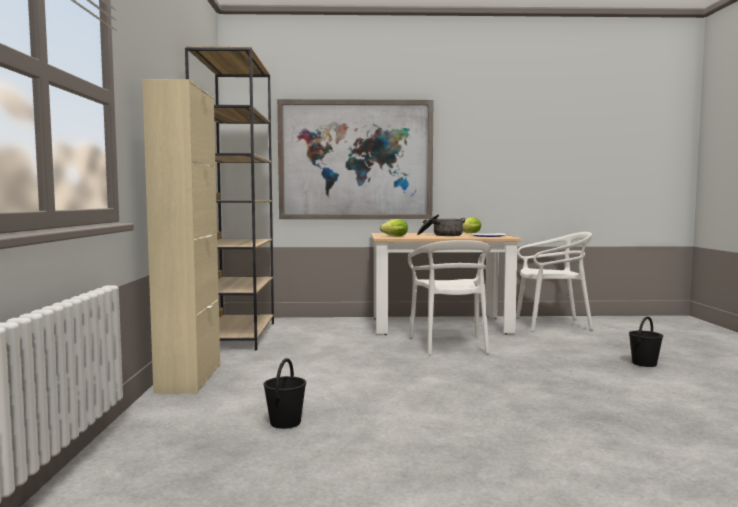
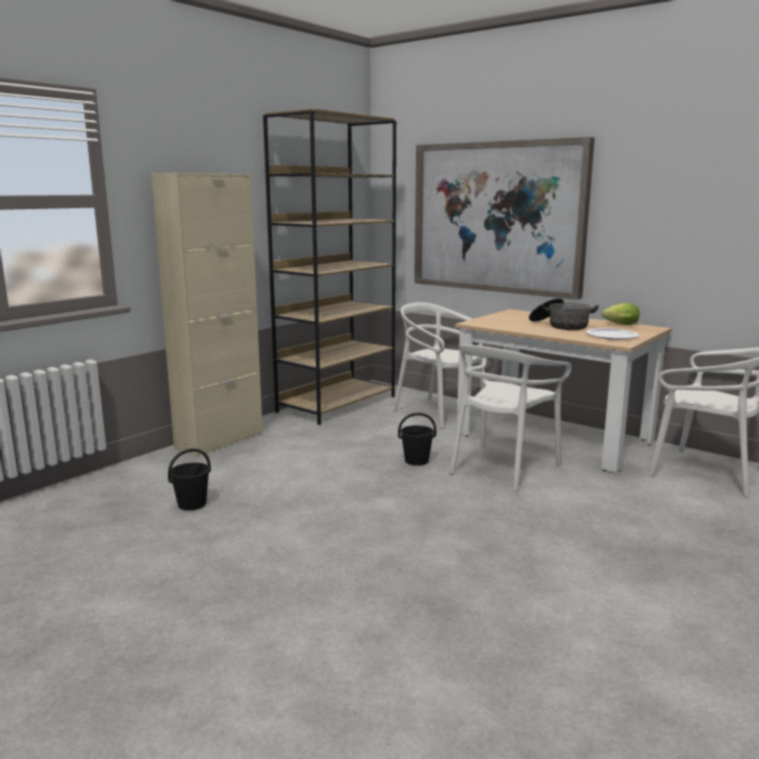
camera: 40 degrees right, 10 degrees up
lettuce [380,219,408,237] -> none
black bucket [629,316,663,367] -> black bucket moved to [398,413,436,466]
none -> white chair [393,302,483,429]

